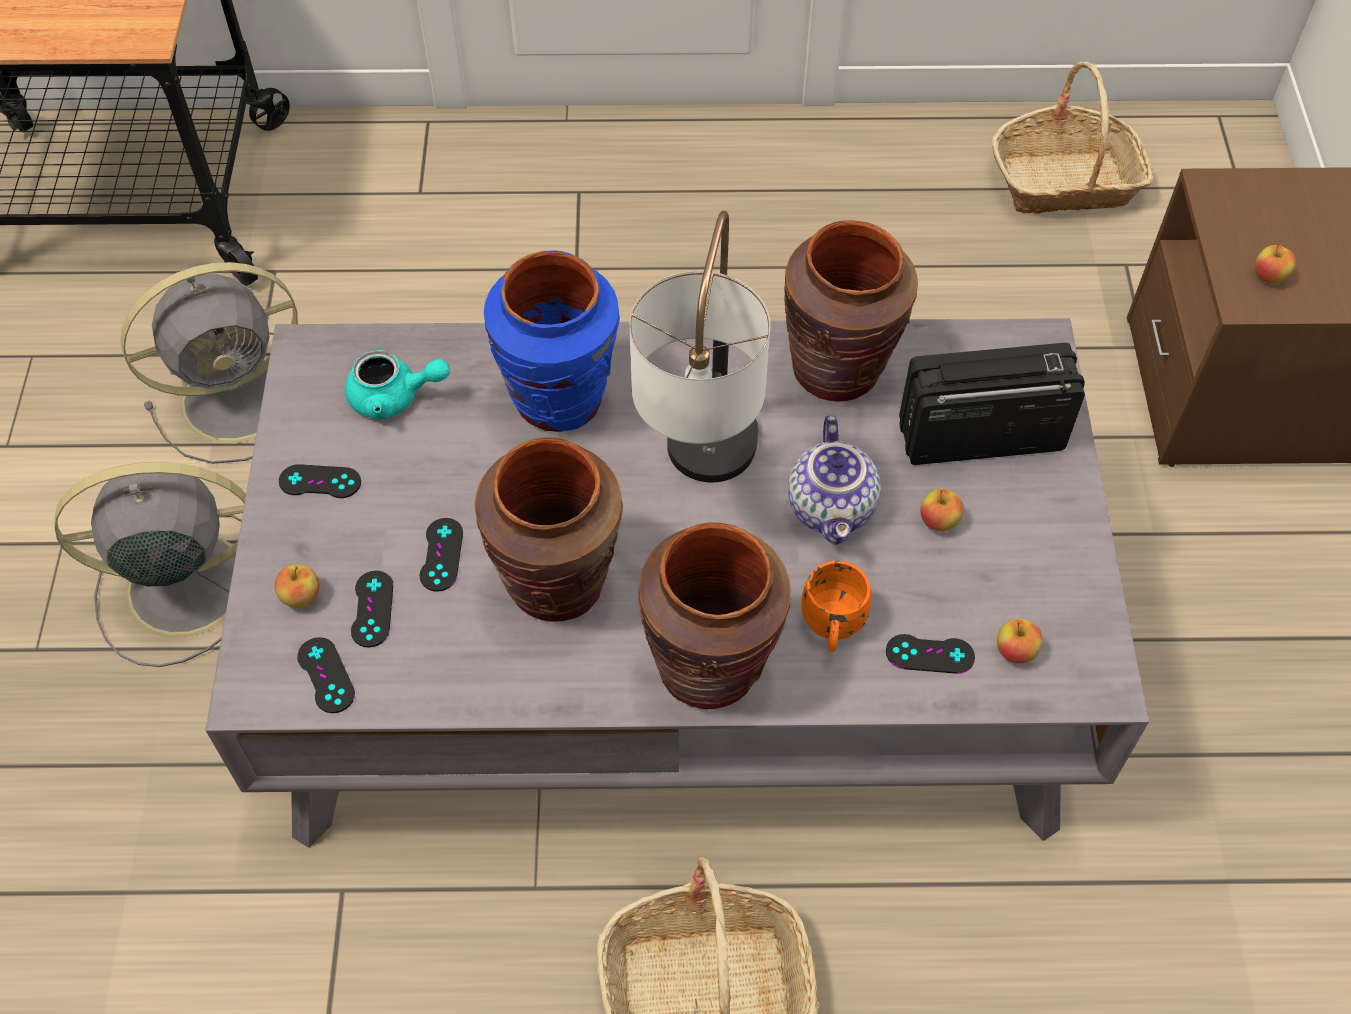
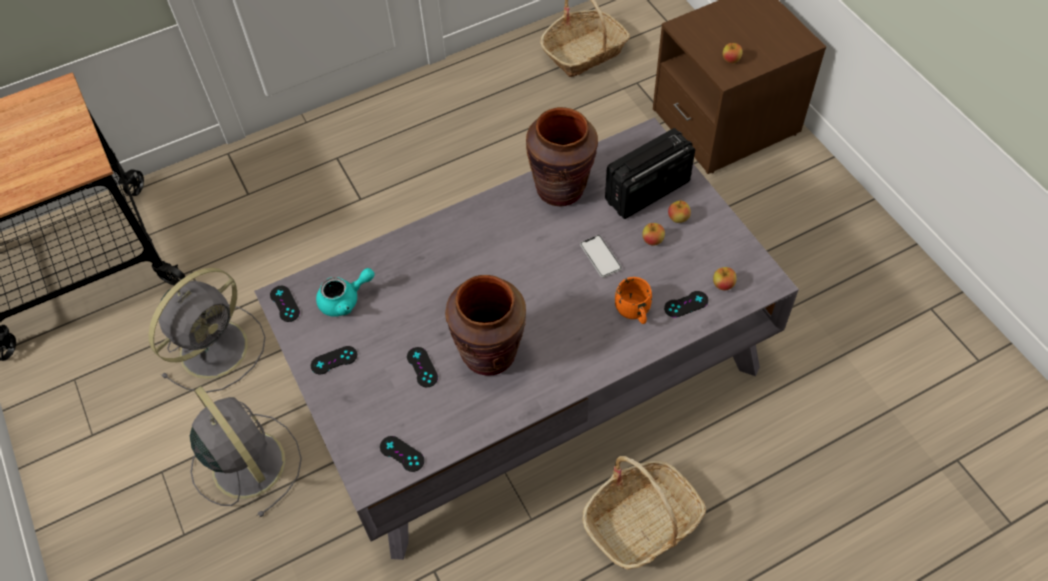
camera: 25 degrees left, 0 degrees up
grey fan [55,462,246,667] -> grey fan turned 90 degrees clockwise [190,386,302,518]
apple [275,565,320,608] -> apple moved to [668,200,691,223]
black game controller [351,571,393,648] -> black game controller moved to [270,286,300,322]
blue vase [484,250,620,432] -> none
table lamp [629,211,770,483] -> none
brown vase [638,522,791,709] -> none
teapot [788,415,881,545] -> phone [580,235,622,277]

